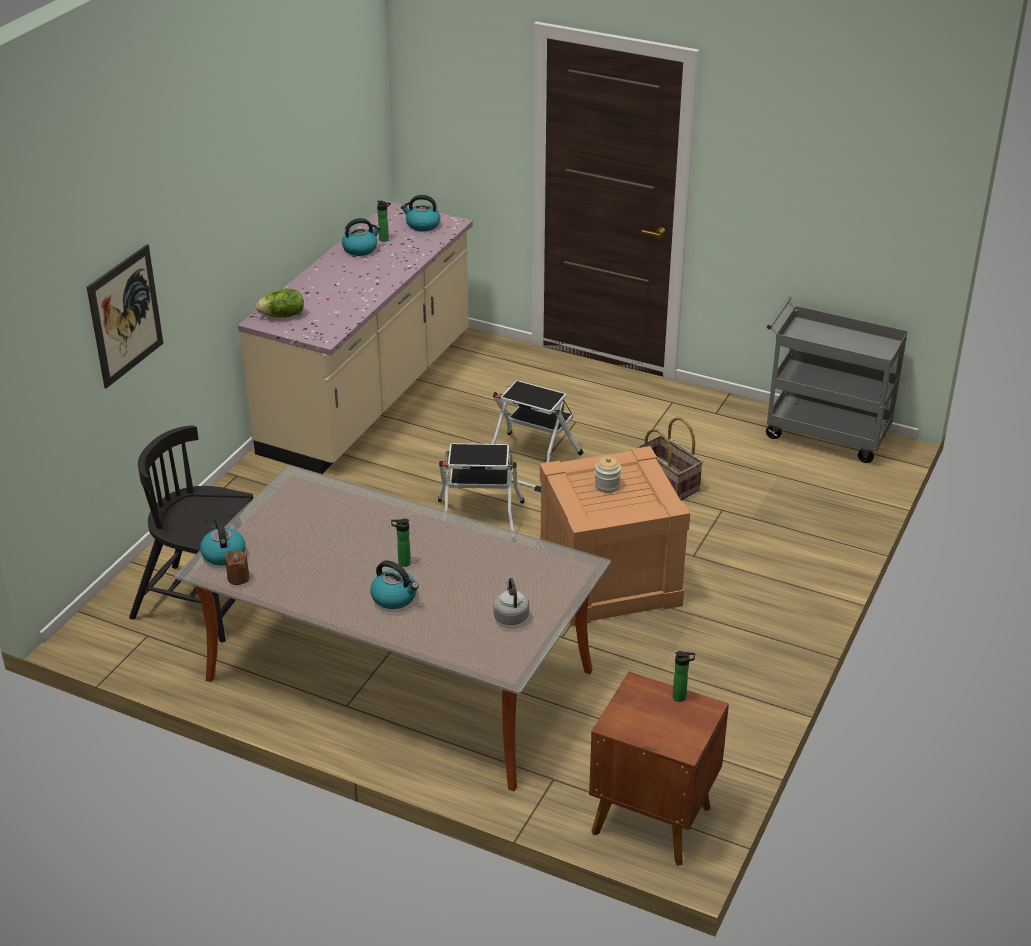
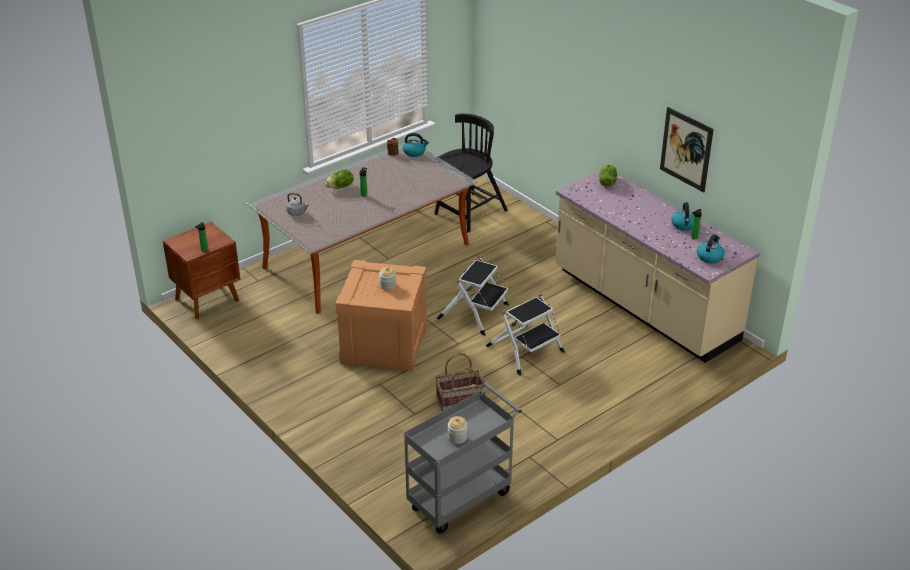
camera: 115 degrees right, 0 degrees up
picture [87,244,163,388] -> picture moved to [660,107,714,192]
kettle [370,560,419,609] -> lettuce [325,169,354,189]
none -> jar [448,416,467,444]

